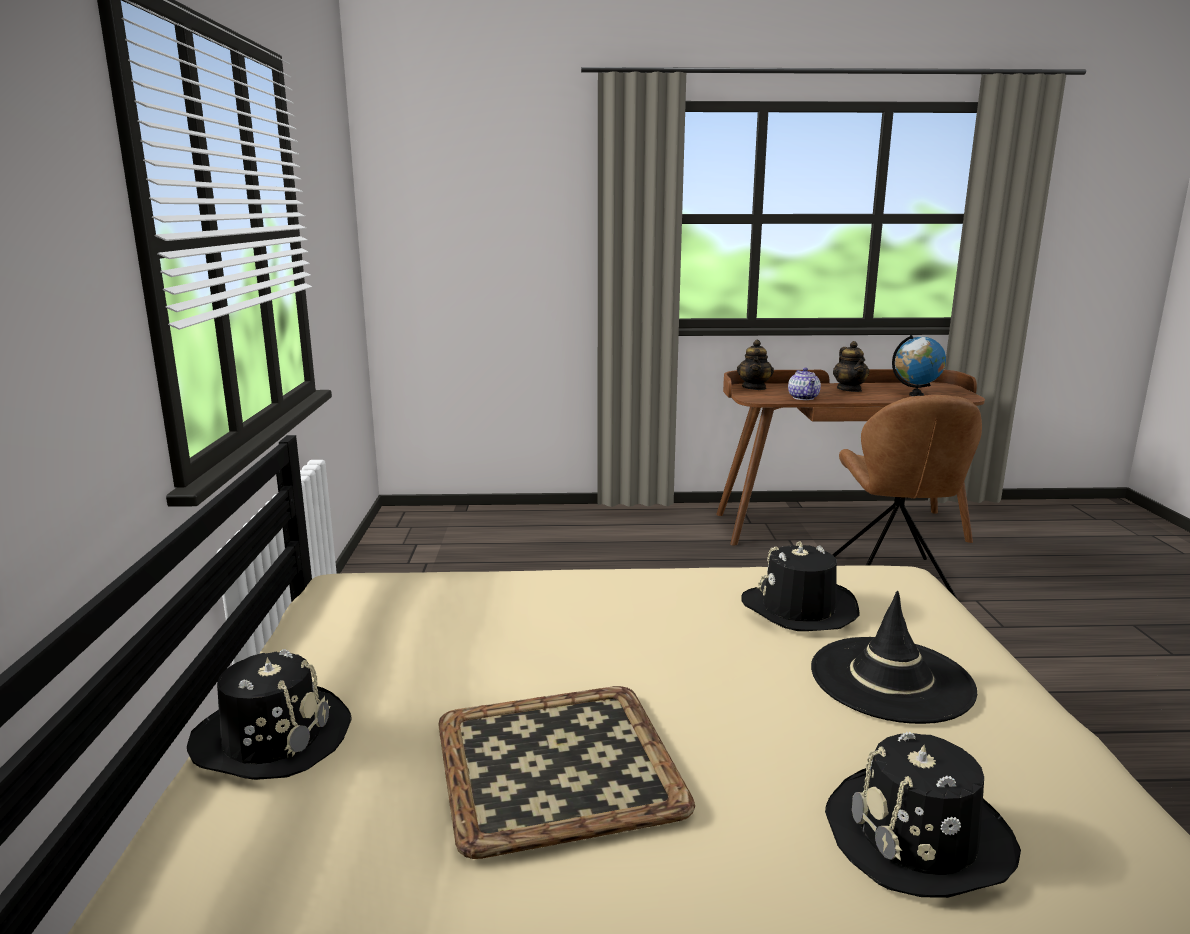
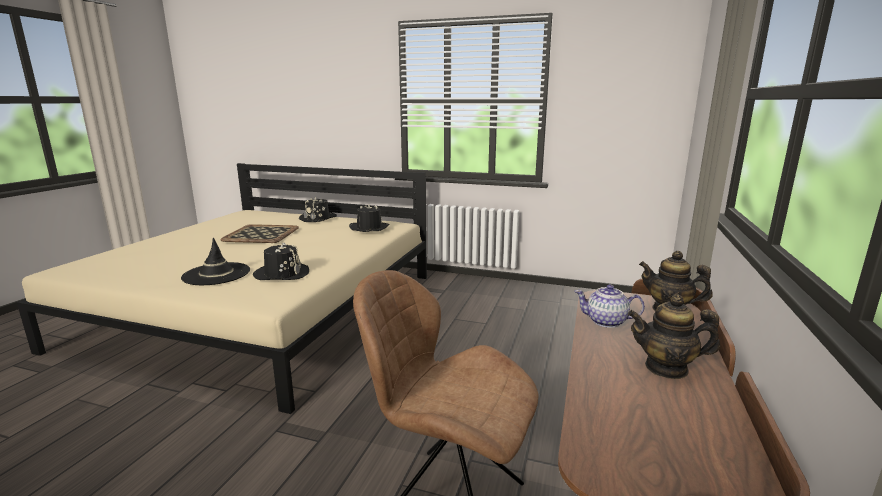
camera: 110 degrees right, 0 degrees up
black hat [825,732,1021,898] -> black hat moved to [349,205,390,232]
globe [892,335,946,396] -> none

